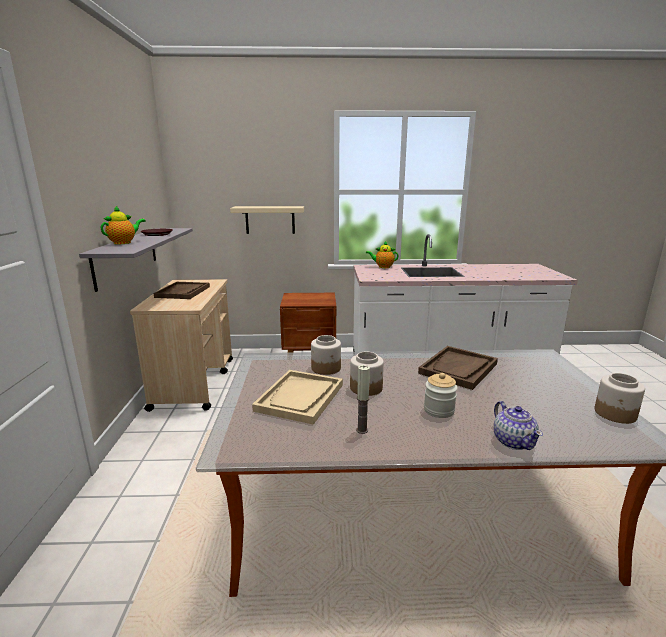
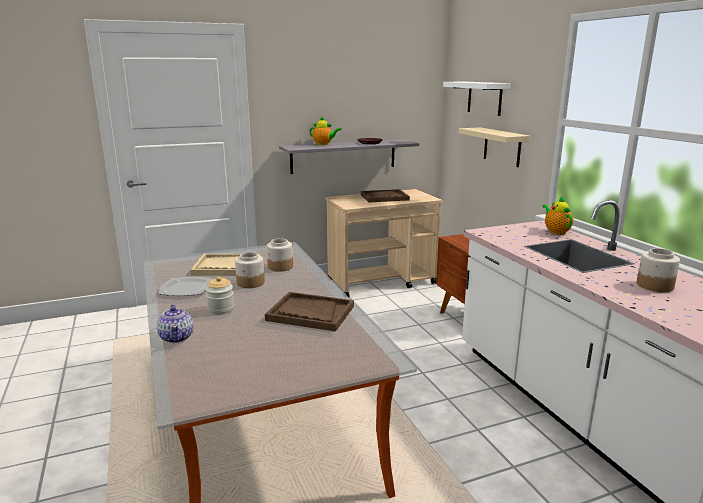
camera: 70 degrees right, 0 degrees up
candle [356,365,370,434] -> plate [159,277,212,296]
teapot [494,401,543,450] -> teapot turned 75 degrees counterclockwise [157,304,194,343]
jar [594,373,645,424] -> jar moved to [637,248,680,292]
none -> white shelf [443,82,511,116]

